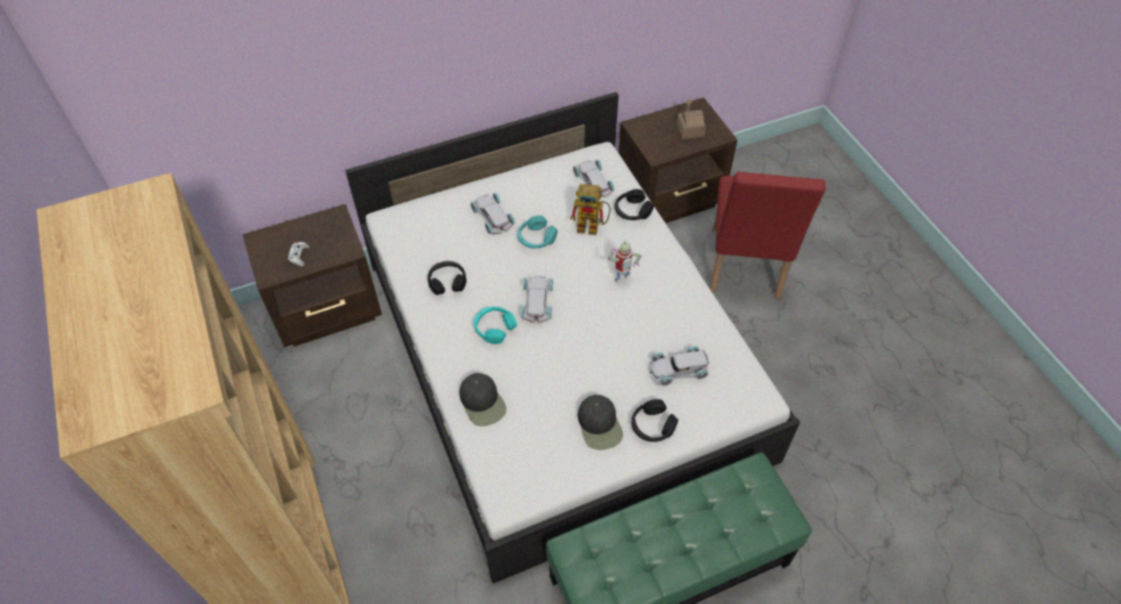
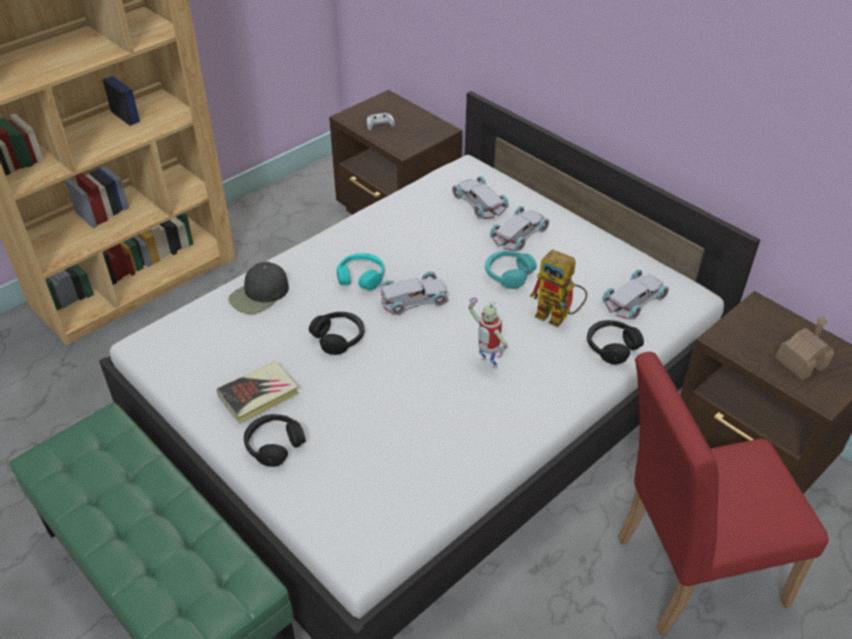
camera: 70 degrees right, 10 degrees down
black headphones [428,261,467,295] -> black headphones moved to [309,312,364,355]
toy robot [570,184,611,235] -> toy robot turned 45 degrees counterclockwise [529,249,587,327]
black cap [578,395,623,450] -> book [217,361,299,424]
white toy car [649,346,709,386] -> white toy car moved to [452,176,509,219]

